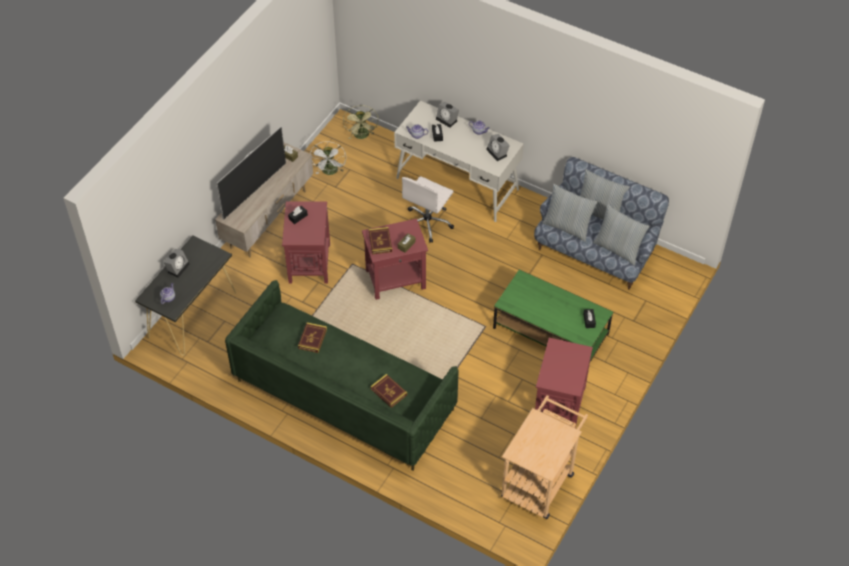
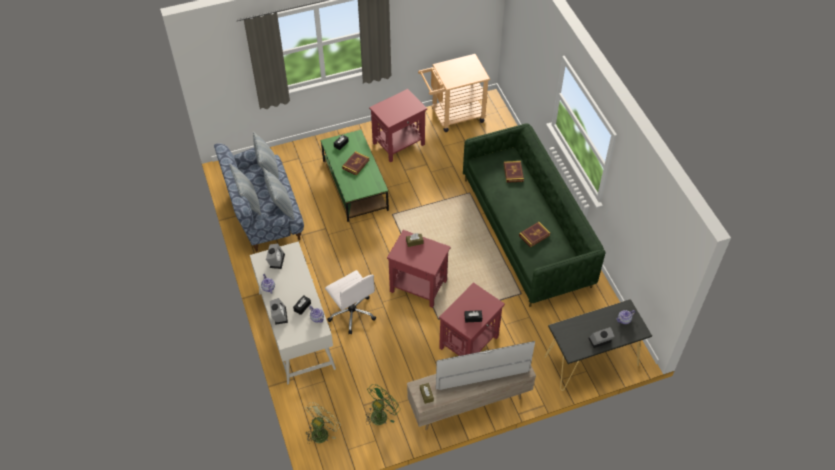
camera: 140 degrees left, 0 degrees up
white fan [310,141,346,175] -> green fan [365,384,400,425]
book [368,227,392,254] -> book moved to [342,151,369,176]
white office chair [402,176,454,243] -> white office chair turned 75 degrees clockwise [325,270,376,334]

